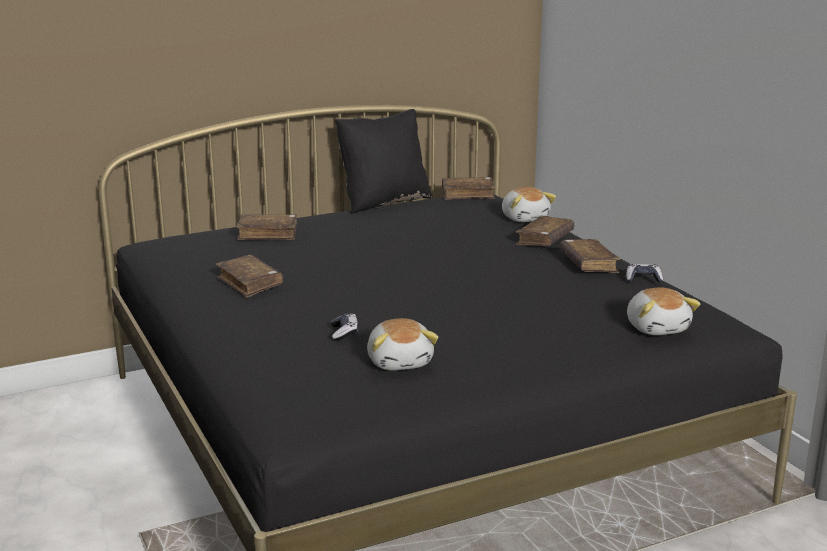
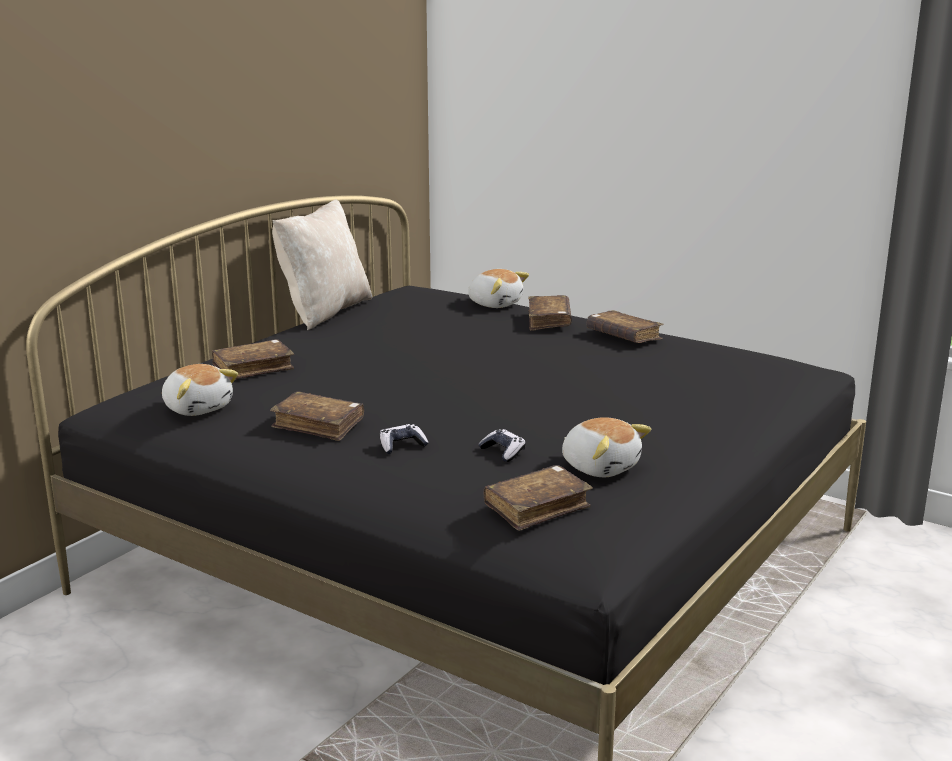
camera: 30 degrees left, 0 degrees up
black pillow [335,109,432,214] -> beige pillow [272,199,372,330]
brown book [441,177,496,200] -> brown book moved to [484,465,593,531]
game controller [626,264,663,283] -> game controller moved to [380,424,428,454]
plush toy [627,288,700,335] -> plush toy moved to [162,364,238,416]

